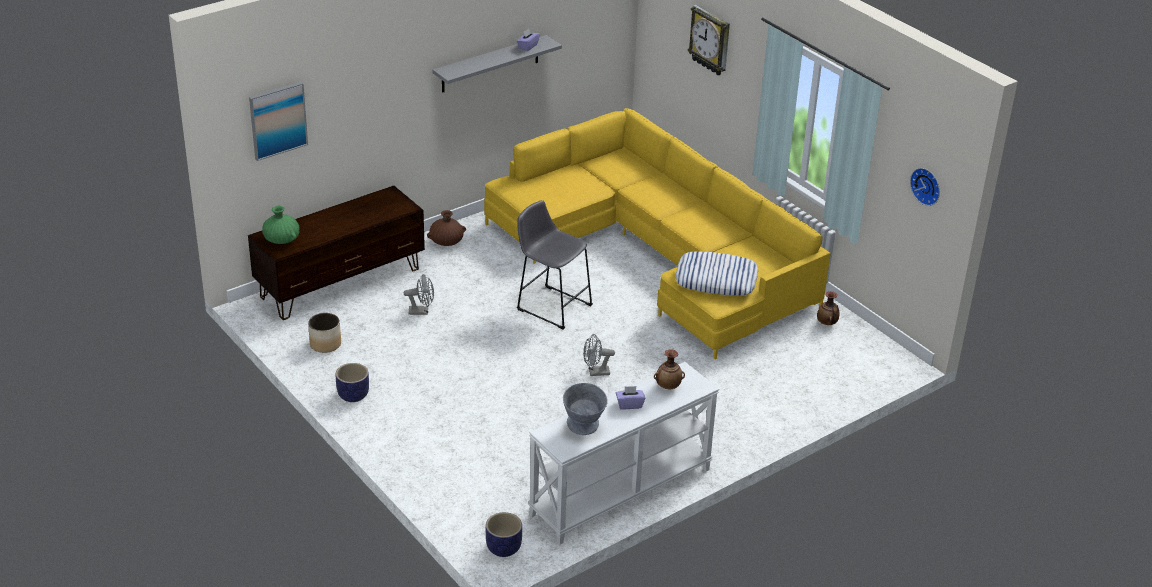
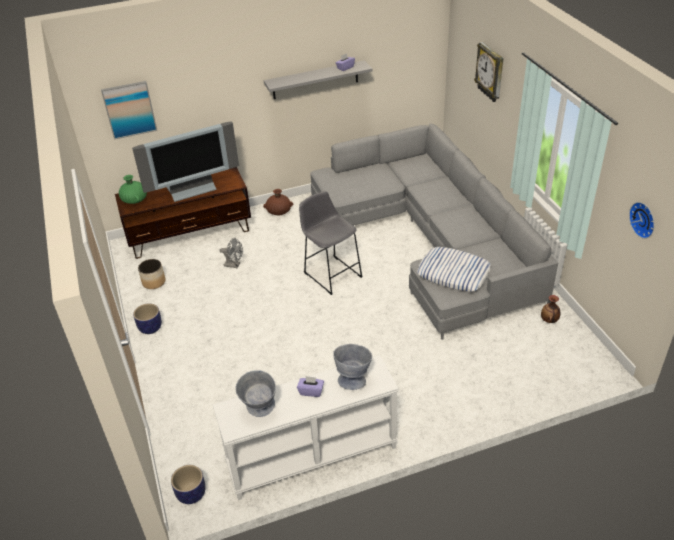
camera: 20 degrees right, 5 degrees up
yellow sofa [484,108,831,359] -> grey sofa [310,123,558,340]
grey fan [583,334,615,376] -> none
vase [654,349,685,389] -> grey bowl [333,344,372,390]
none -> television [132,121,239,202]

